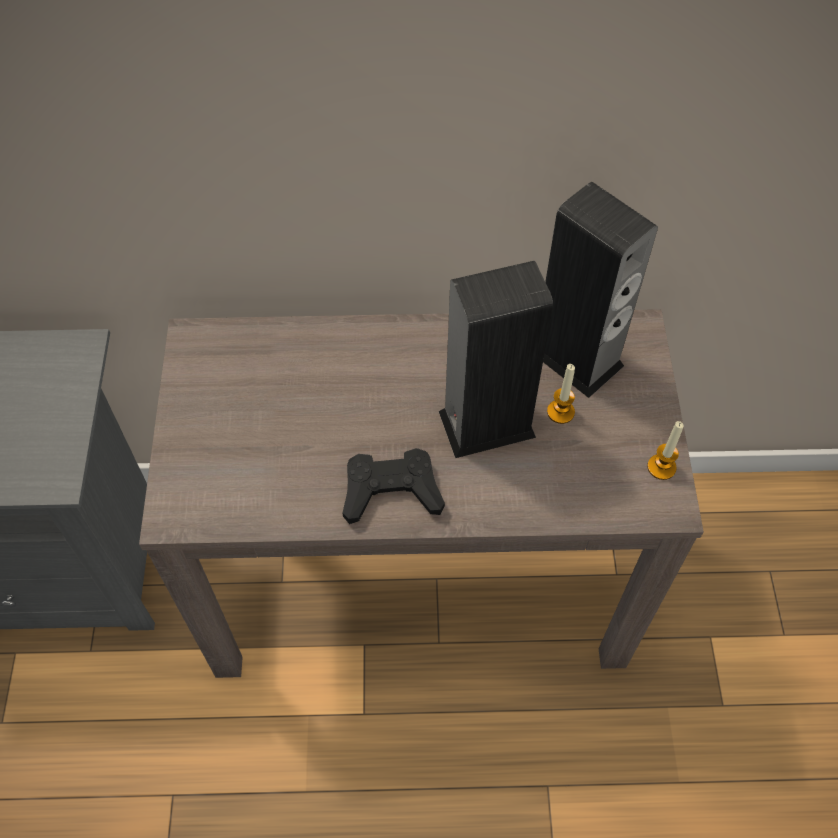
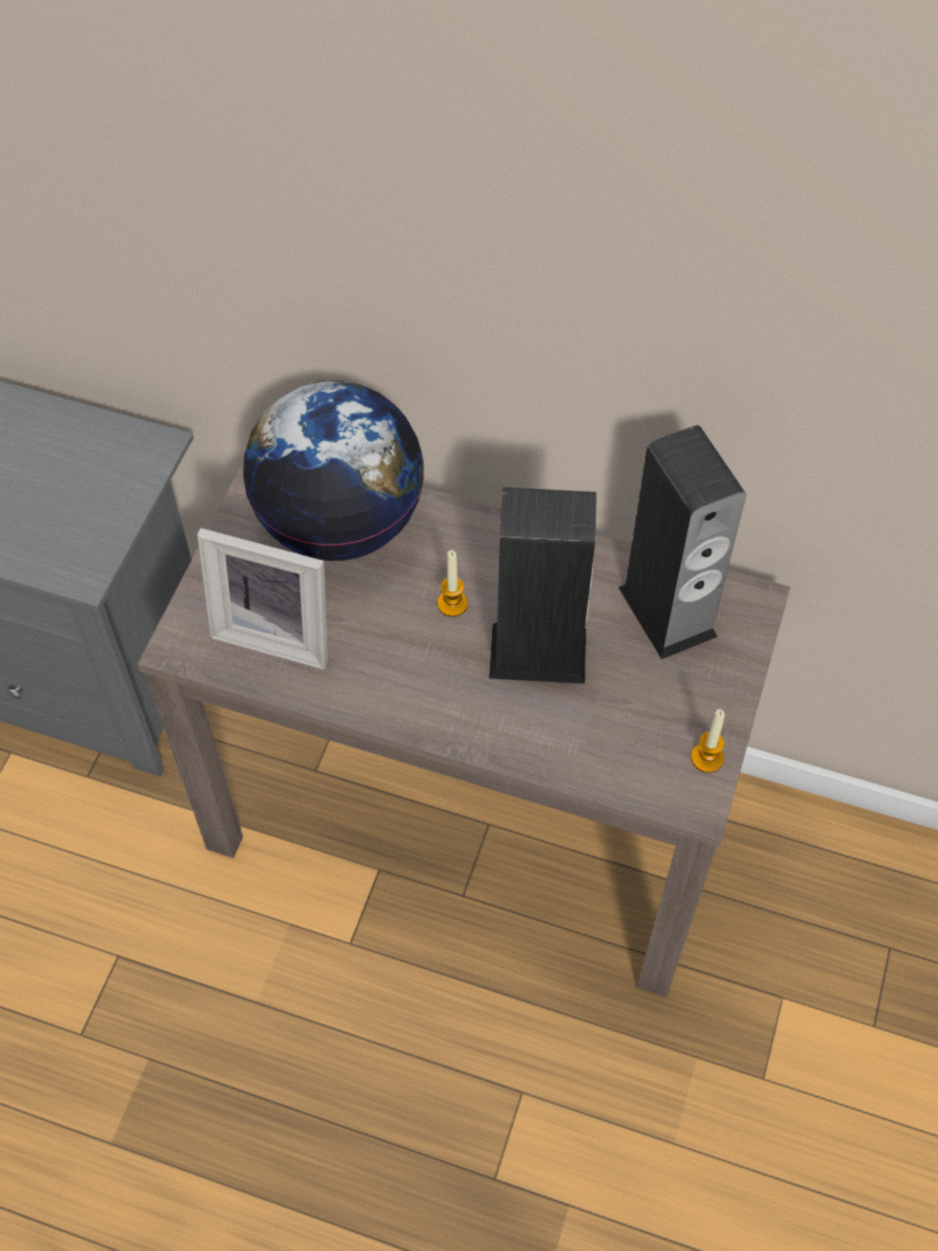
camera: 20 degrees right, 0 degrees up
black game controller [343,448,445,524] -> none
candle [547,364,575,424] -> candle moved to [437,550,468,617]
none -> picture frame [197,528,328,669]
none -> globe [243,380,424,561]

